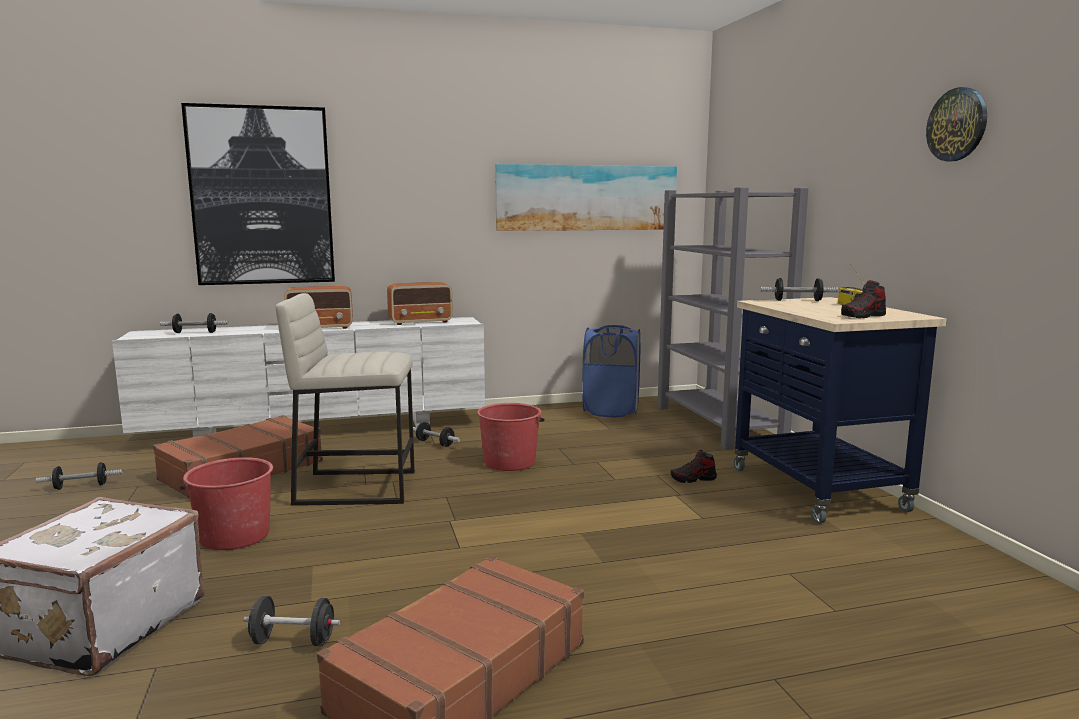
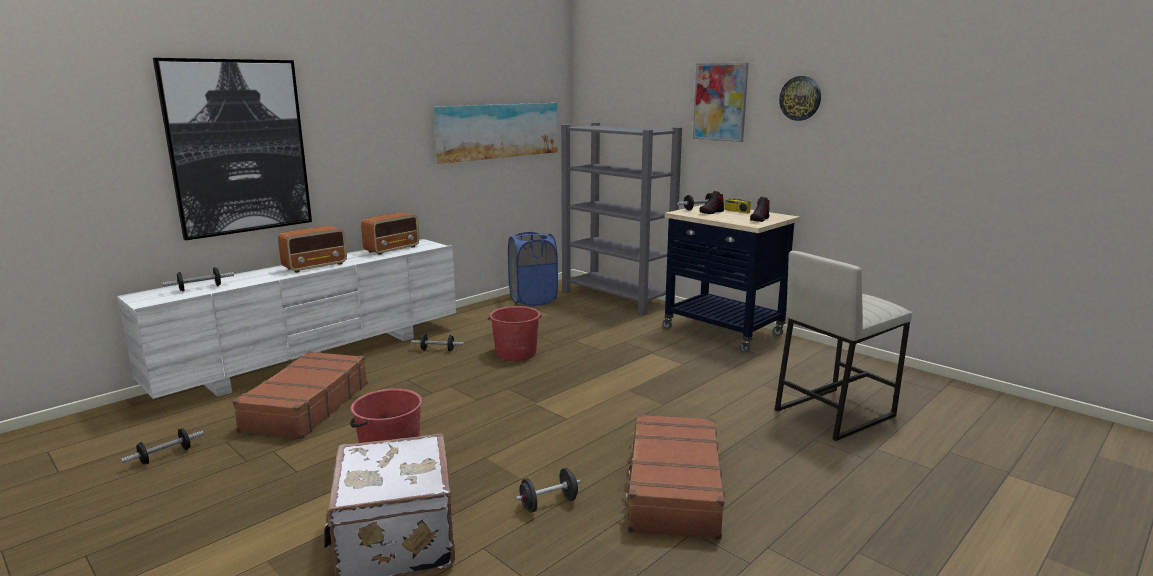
camera: 30 degrees left, 5 degrees up
beige stool [276,293,415,506] -> beige stool moved to [775,251,912,441]
shoe [671,450,717,483] -> shoe moved to [700,191,724,214]
none -> picture [693,63,749,142]

